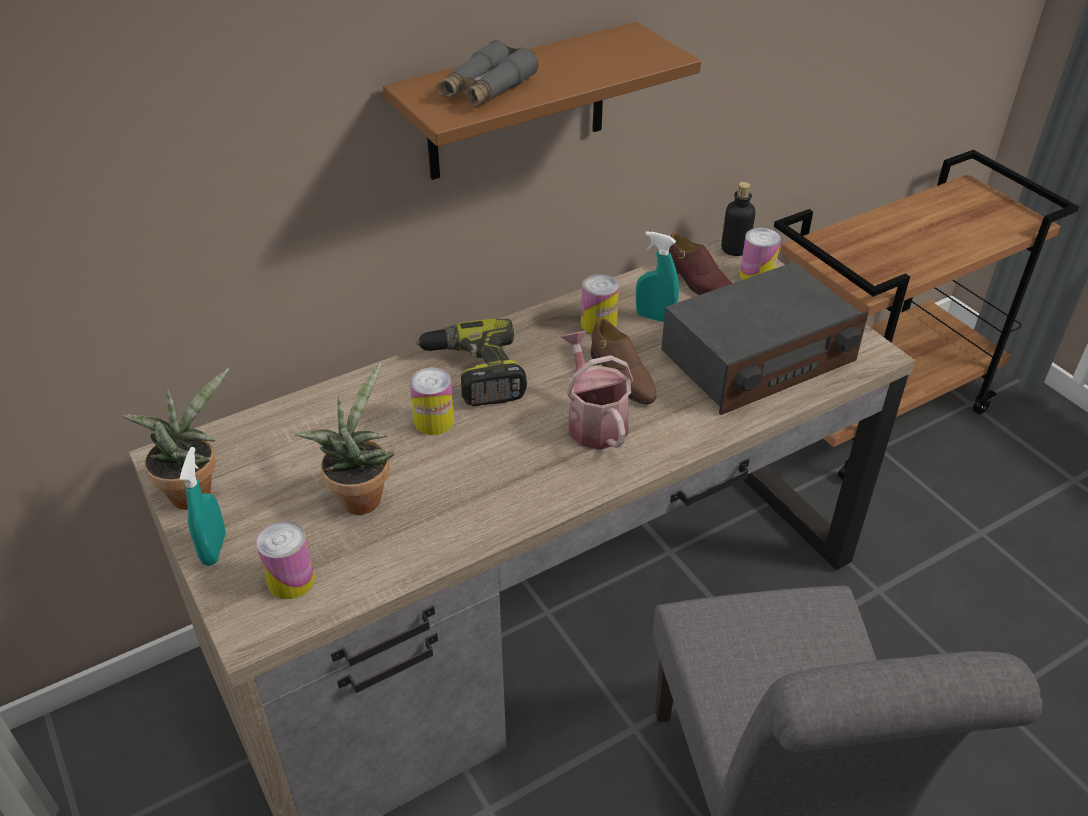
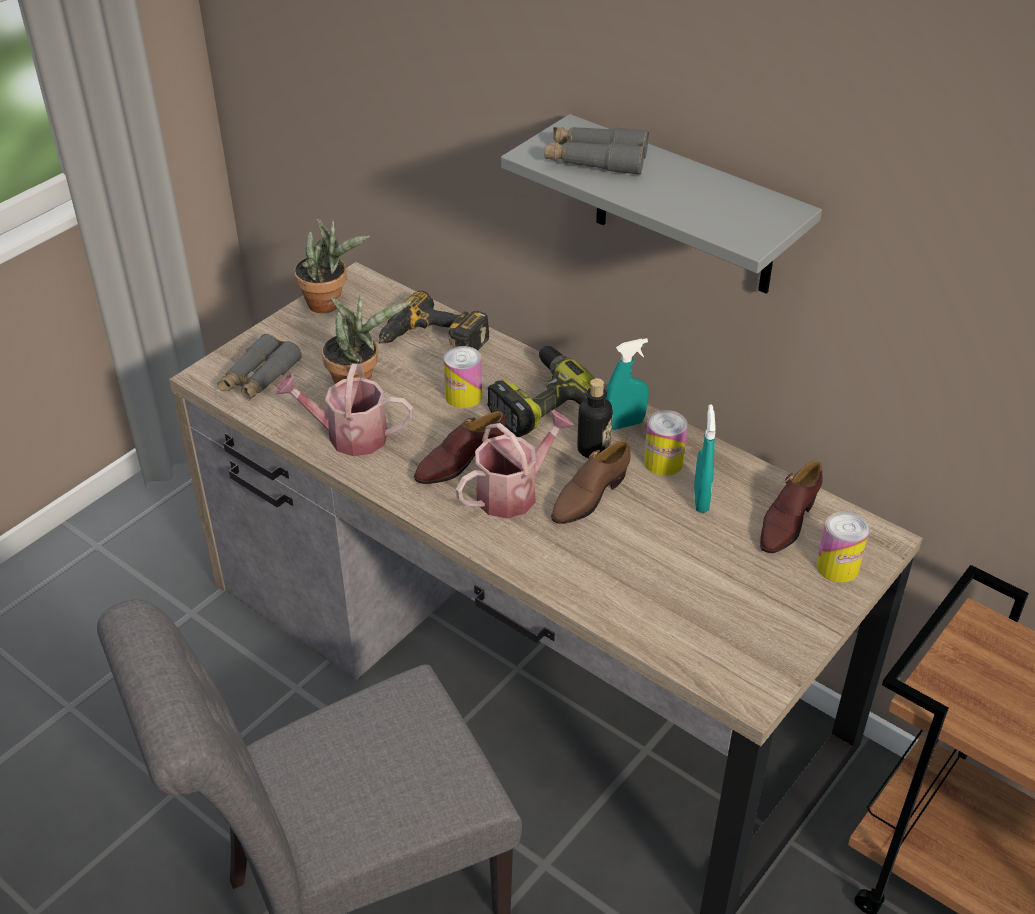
camera: 70 degrees right, 0 degrees up
turquoise spray bottle [179,447,226,566] -> turquoise spray bottle moved to [605,338,649,430]
can [256,521,315,599] -> grey binoculars [217,334,302,401]
brown shelf [383,22,701,180] -> grey shelf [501,114,822,294]
radio [661,262,869,415] -> none
bottle [721,182,755,256] -> bottle moved to [577,378,613,459]
none -> watering can [275,363,413,456]
none -> power drill [379,291,489,350]
none -> brown shoe [414,411,505,484]

